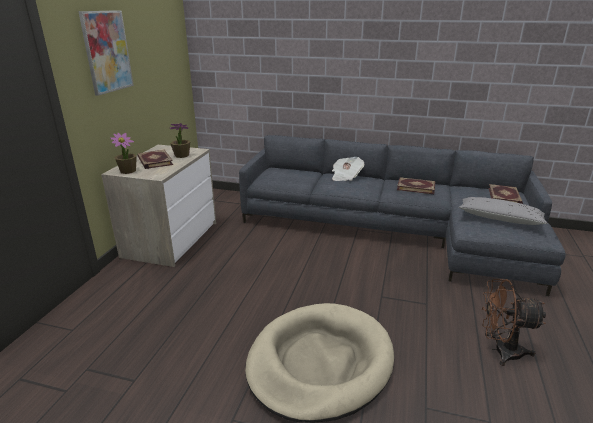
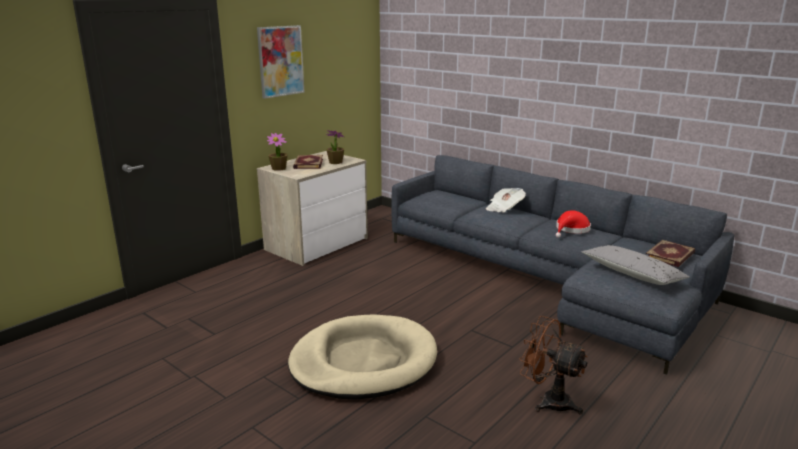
camera: 25 degrees right, 5 degrees down
book [397,177,435,194] -> red hat [556,210,591,238]

